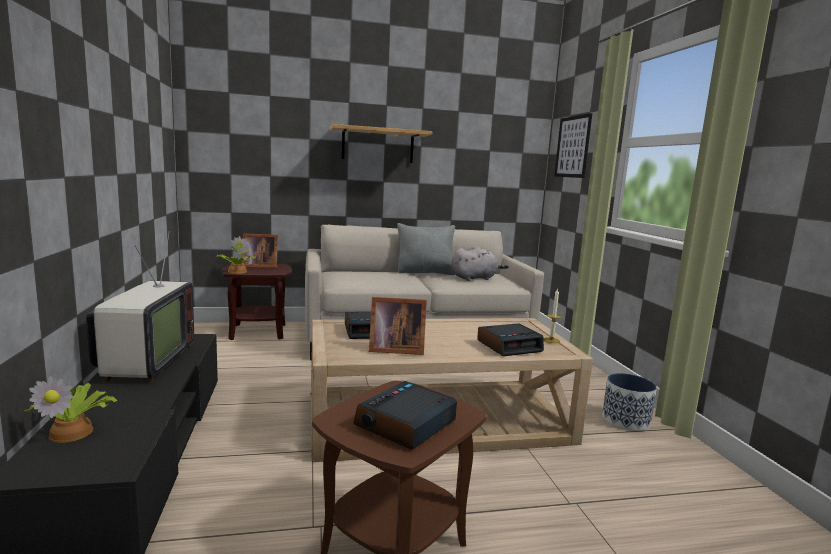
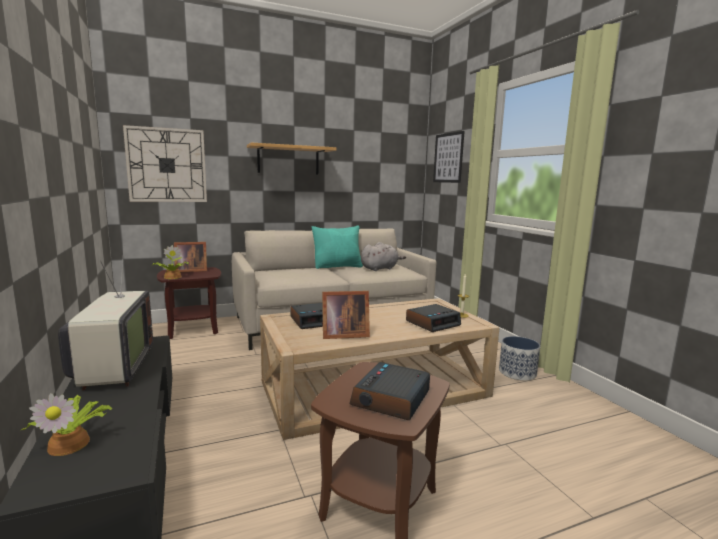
camera: 10 degrees left, 0 degrees up
grey pillow [397,223,455,275] -> turquoise pillow [312,225,363,269]
none -> wall clock [123,125,207,202]

